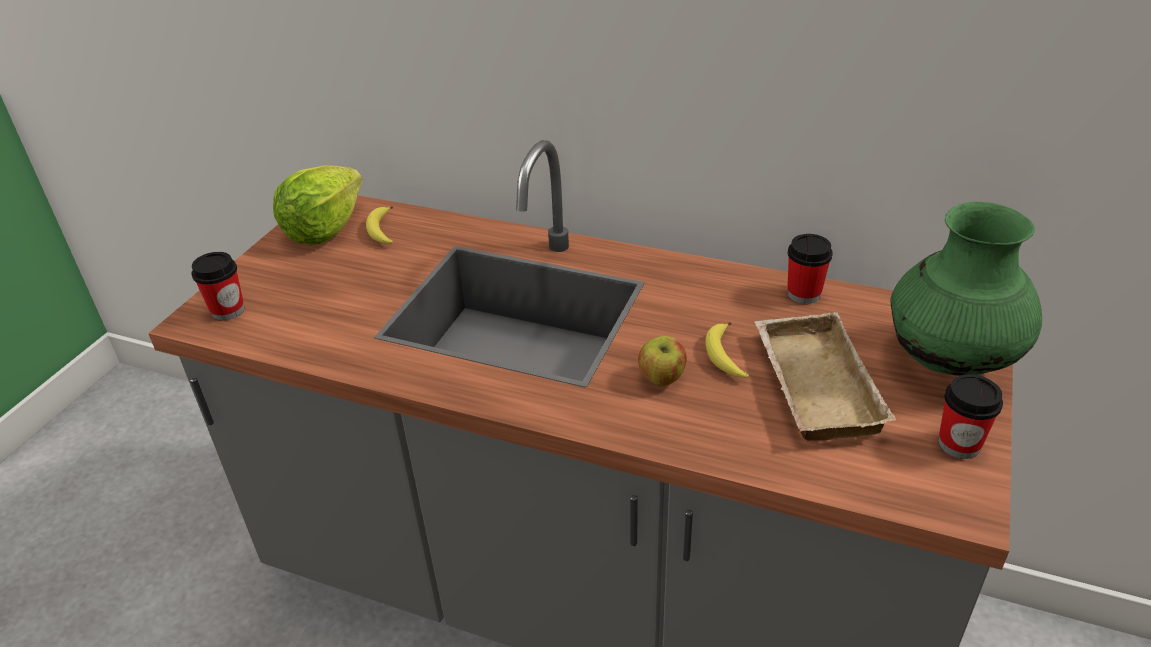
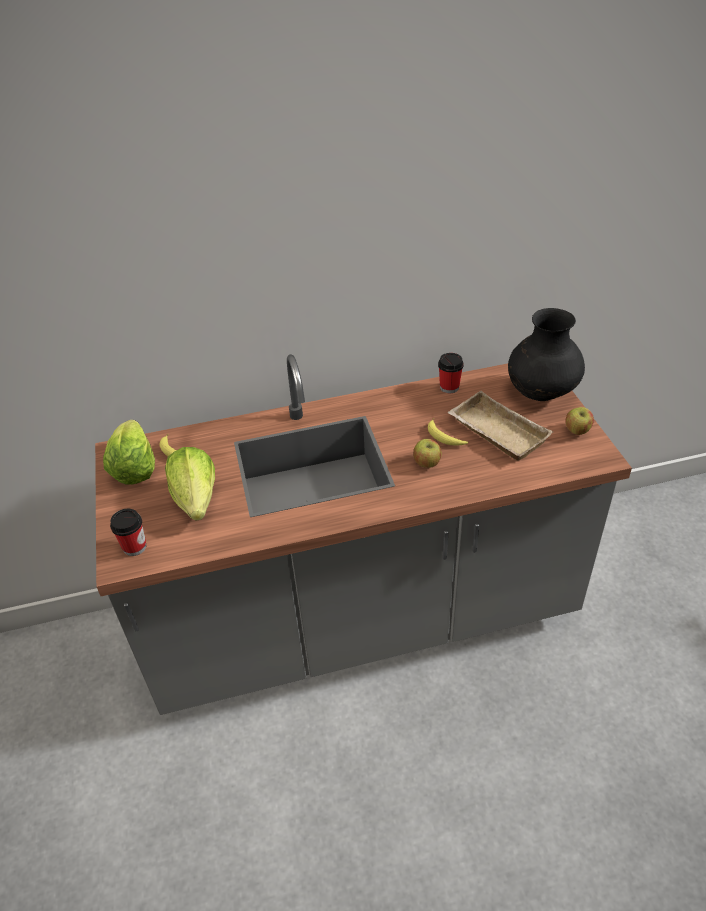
camera: 35 degrees left, 5 degrees up
green vase [891,202,1042,376] -> black vase [508,308,585,401]
cup [938,374,1003,459] -> apple [565,407,594,435]
none -> lettuce [165,447,215,521]

